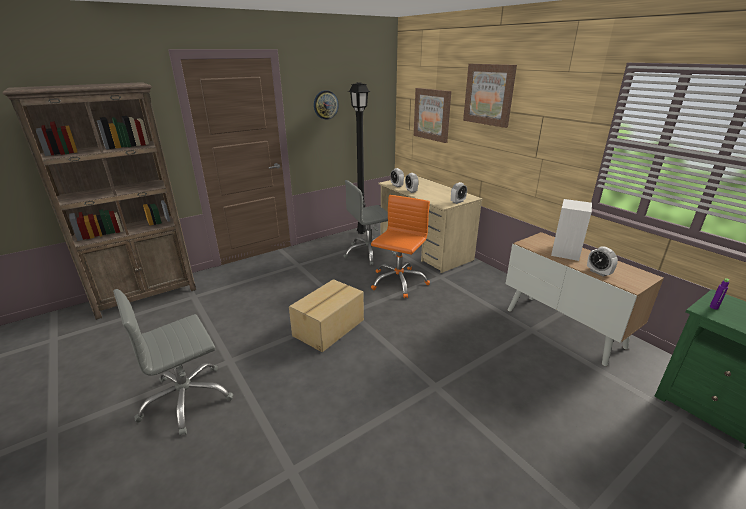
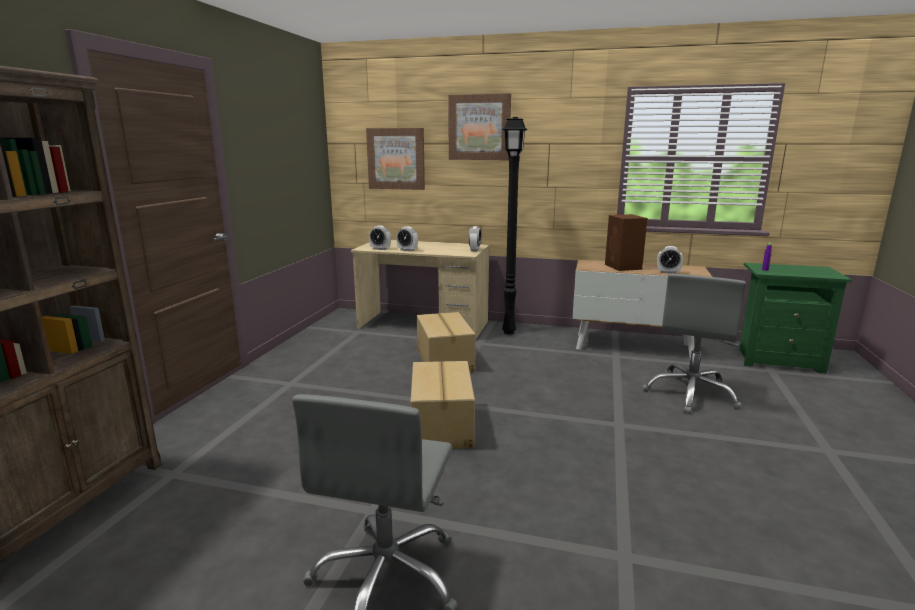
camera: 40 degrees left, 10 degrees down
wall clock [314,91,339,120] -> none
grey office chair [344,180,396,265] -> grey office chair moved to [642,274,746,414]
black floor lamp [348,82,370,234] -> black floor lamp moved to [502,117,528,335]
orange office chair [371,195,430,298] -> cardboard box [417,312,476,372]
white speaker [551,199,592,261] -> brown speaker [605,214,647,271]

